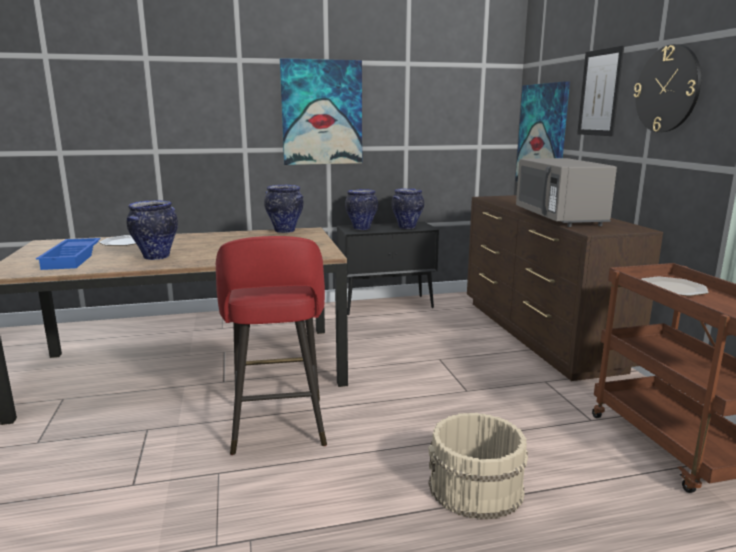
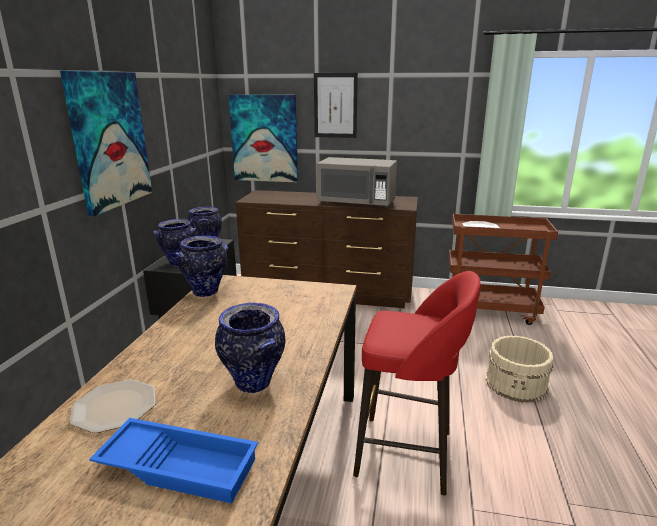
camera: 65 degrees left, 5 degrees up
wall clock [634,44,701,132] -> none

